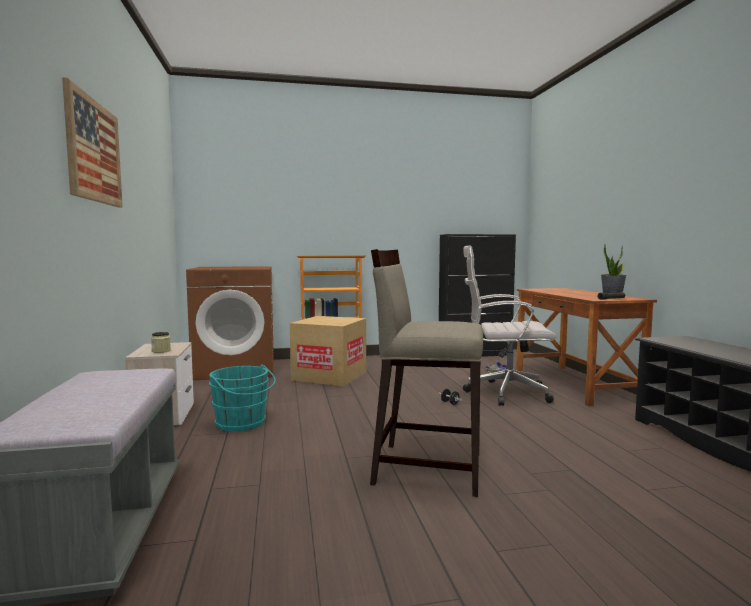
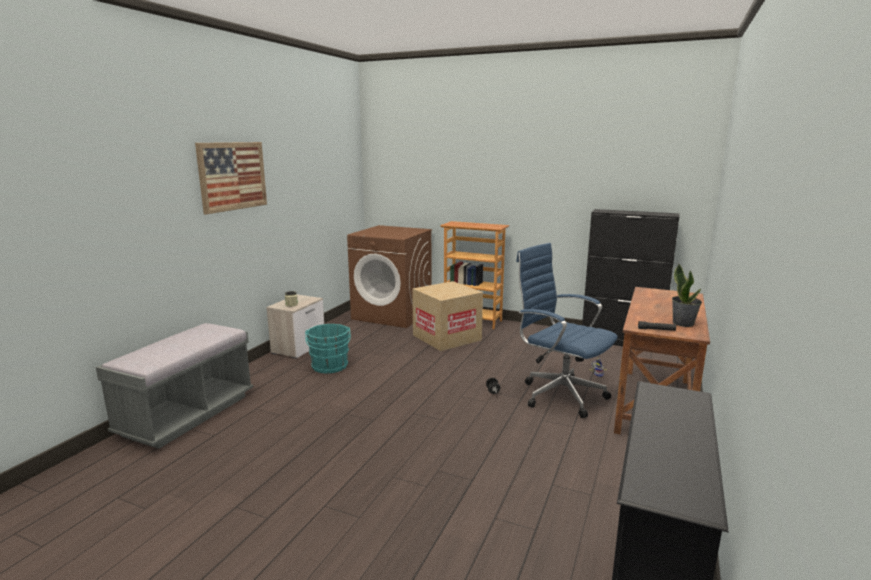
camera: 35 degrees right, 10 degrees up
beige stool [370,249,483,497] -> none
white office chair [463,245,556,406] -> blue office chair [516,243,618,418]

